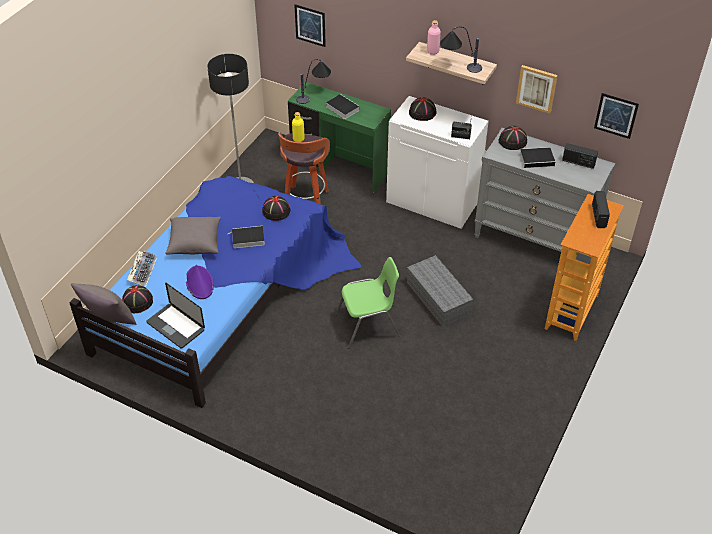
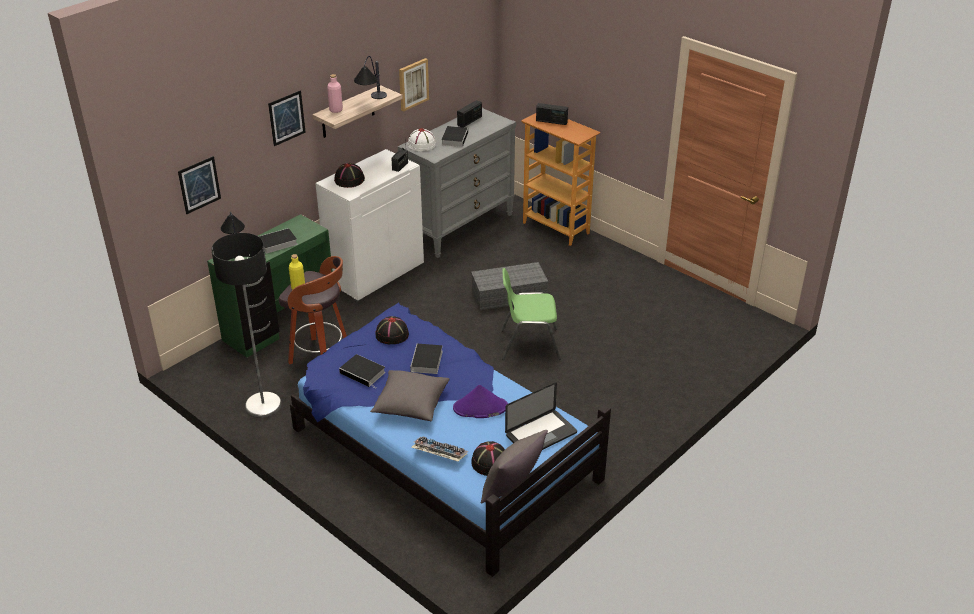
camera: 75 degrees left, 10 degrees down
green chair [336,257,400,349] -> green chair turned 90 degrees counterclockwise [501,268,561,360]
black hat [499,126,527,150] -> white hat [407,128,436,151]
picture [594,93,639,139] -> picture moved to [268,90,306,146]
none -> book [339,354,385,389]

